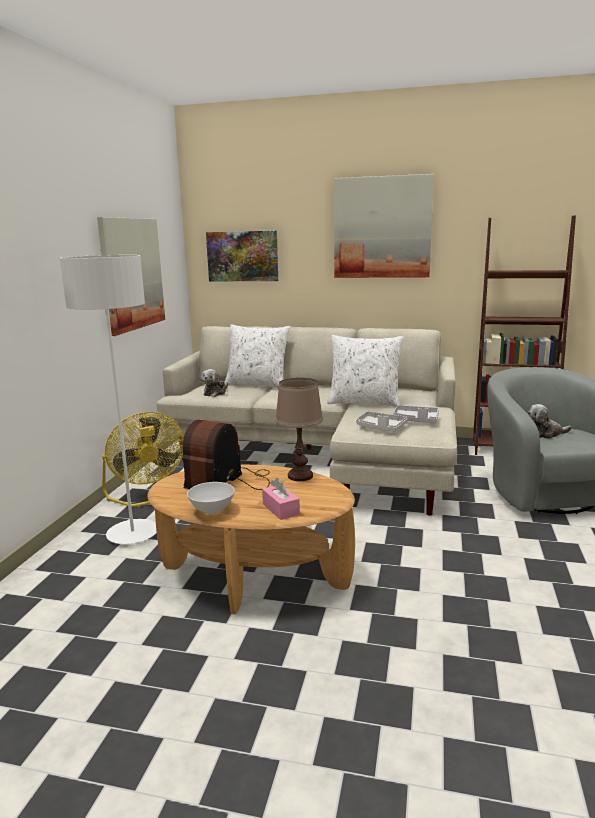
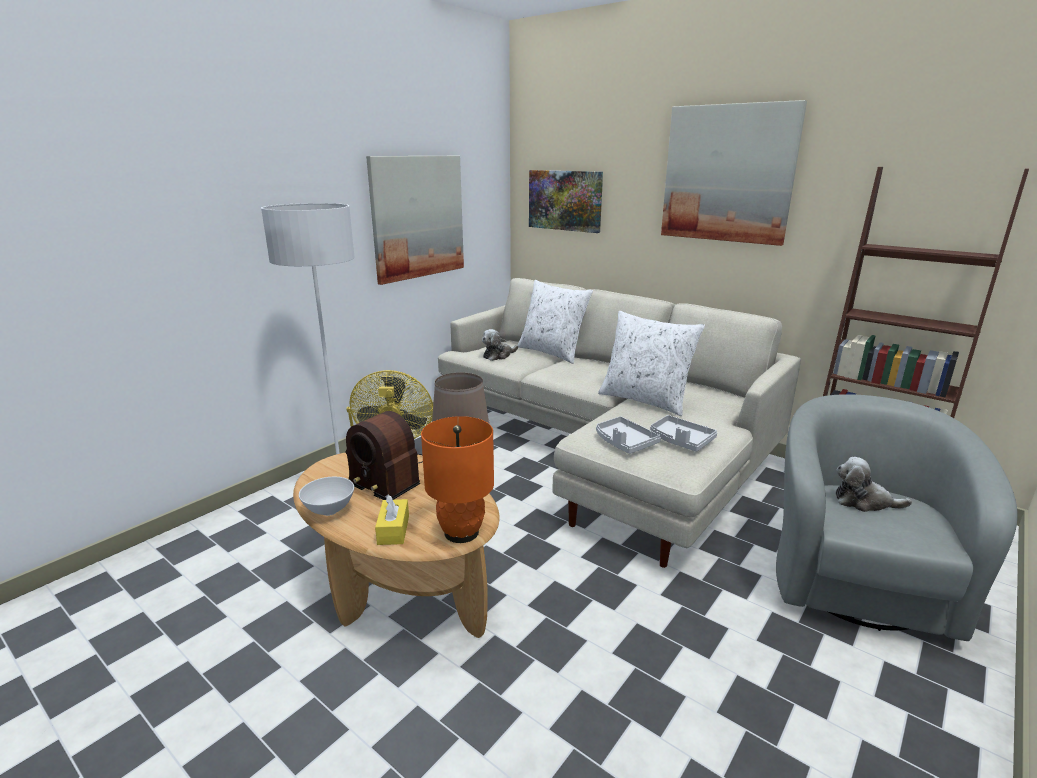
camera: 25 degrees right, 5 degrees up
radio [182,420,270,490] -> radio turned 105 degrees counterclockwise [345,411,423,500]
pink tissue box [262,478,300,520] -> yellow tissue box [375,495,409,545]
none -> orange table lamp [421,416,494,543]

